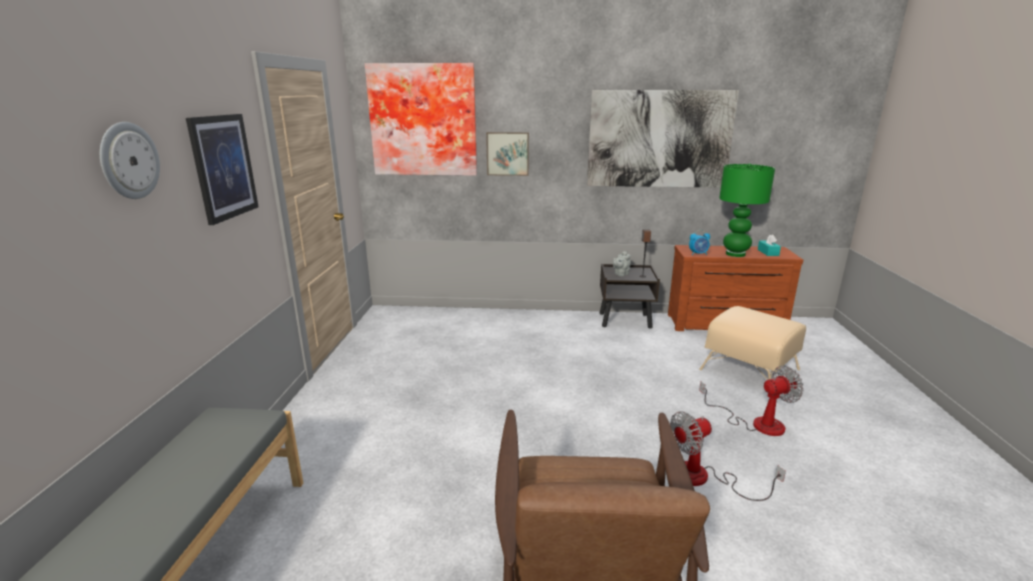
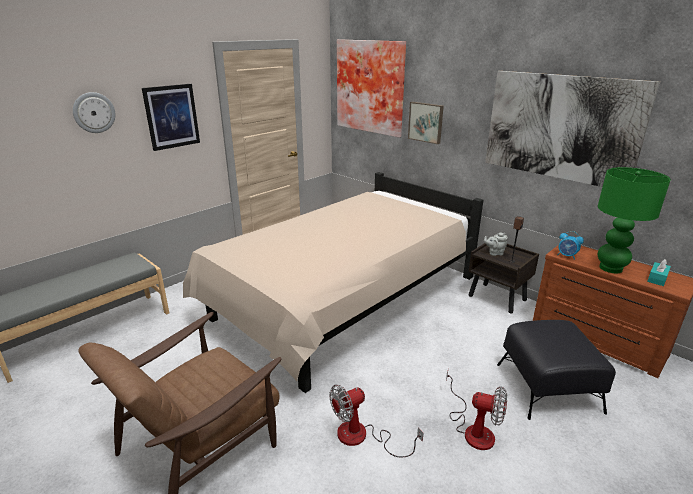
camera: 40 degrees right, 5 degrees up
fan [670,412,786,501] -> fan turned 45 degrees counterclockwise [330,385,424,457]
beige ottoman [699,306,806,380] -> black ottoman [497,320,616,420]
none -> beige bed [183,172,483,393]

